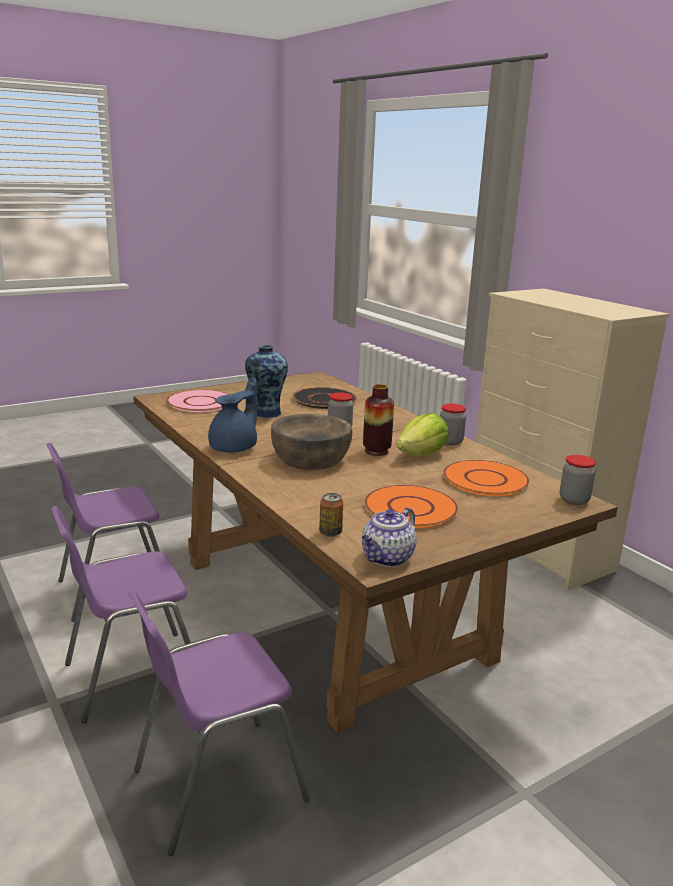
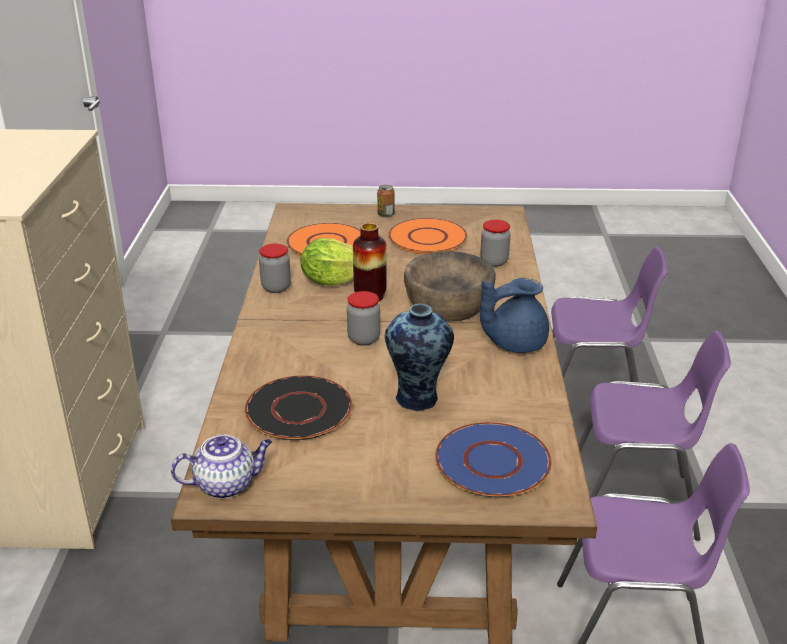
camera: 145 degrees left, 10 degrees up
pink plate [166,390,228,412] -> blue plate [435,422,552,497]
can [319,493,343,537] -> can moved to [377,185,395,218]
teapot [362,507,417,567] -> teapot moved to [171,435,272,499]
jar [560,455,596,505] -> jar moved to [480,220,511,267]

